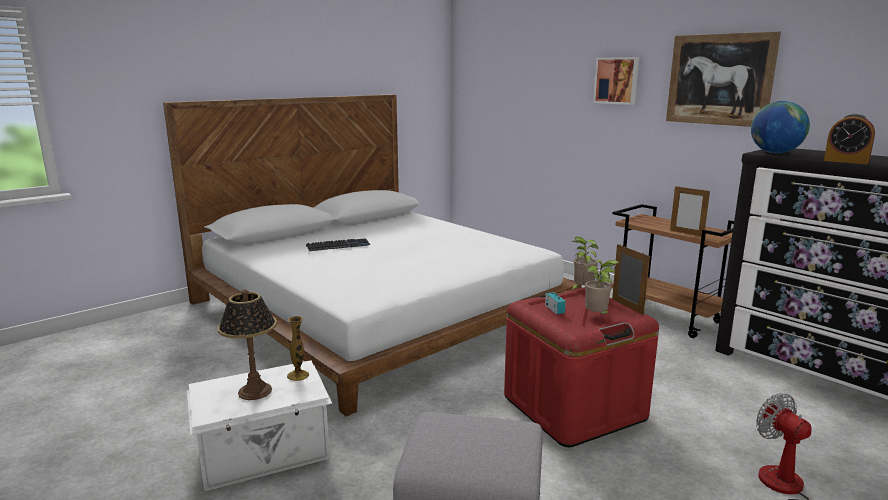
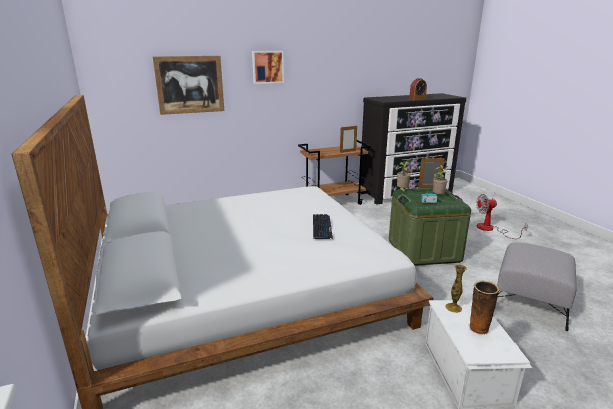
camera: 70 degrees left, 5 degrees up
table lamp [217,289,277,400] -> vase [469,281,499,335]
keyboard [306,238,370,251] -> keyboard moved to [313,214,333,239]
red storage box [504,287,659,447] -> green storage box [389,188,471,266]
picture [666,31,781,127] -> picture moved to [153,56,224,115]
globe [751,101,810,153] -> none

